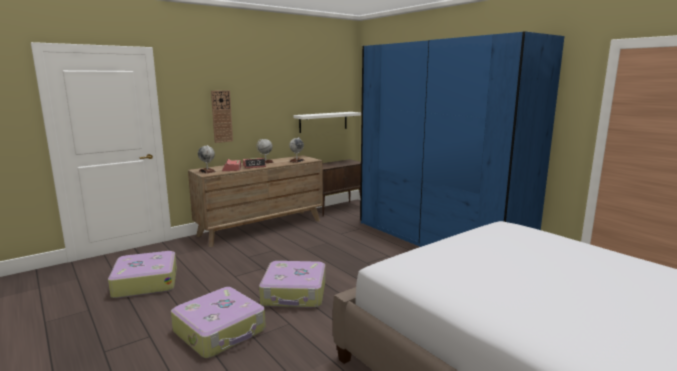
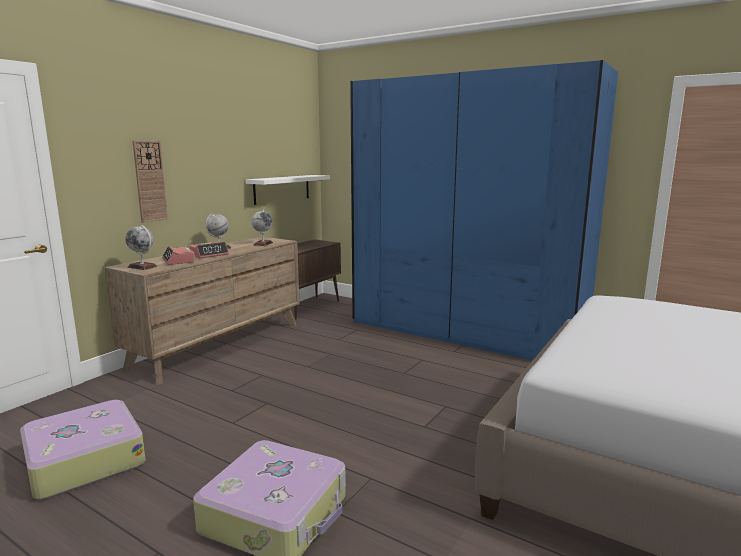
camera: 20 degrees left, 0 degrees up
suitcase [259,261,326,308] -> none

